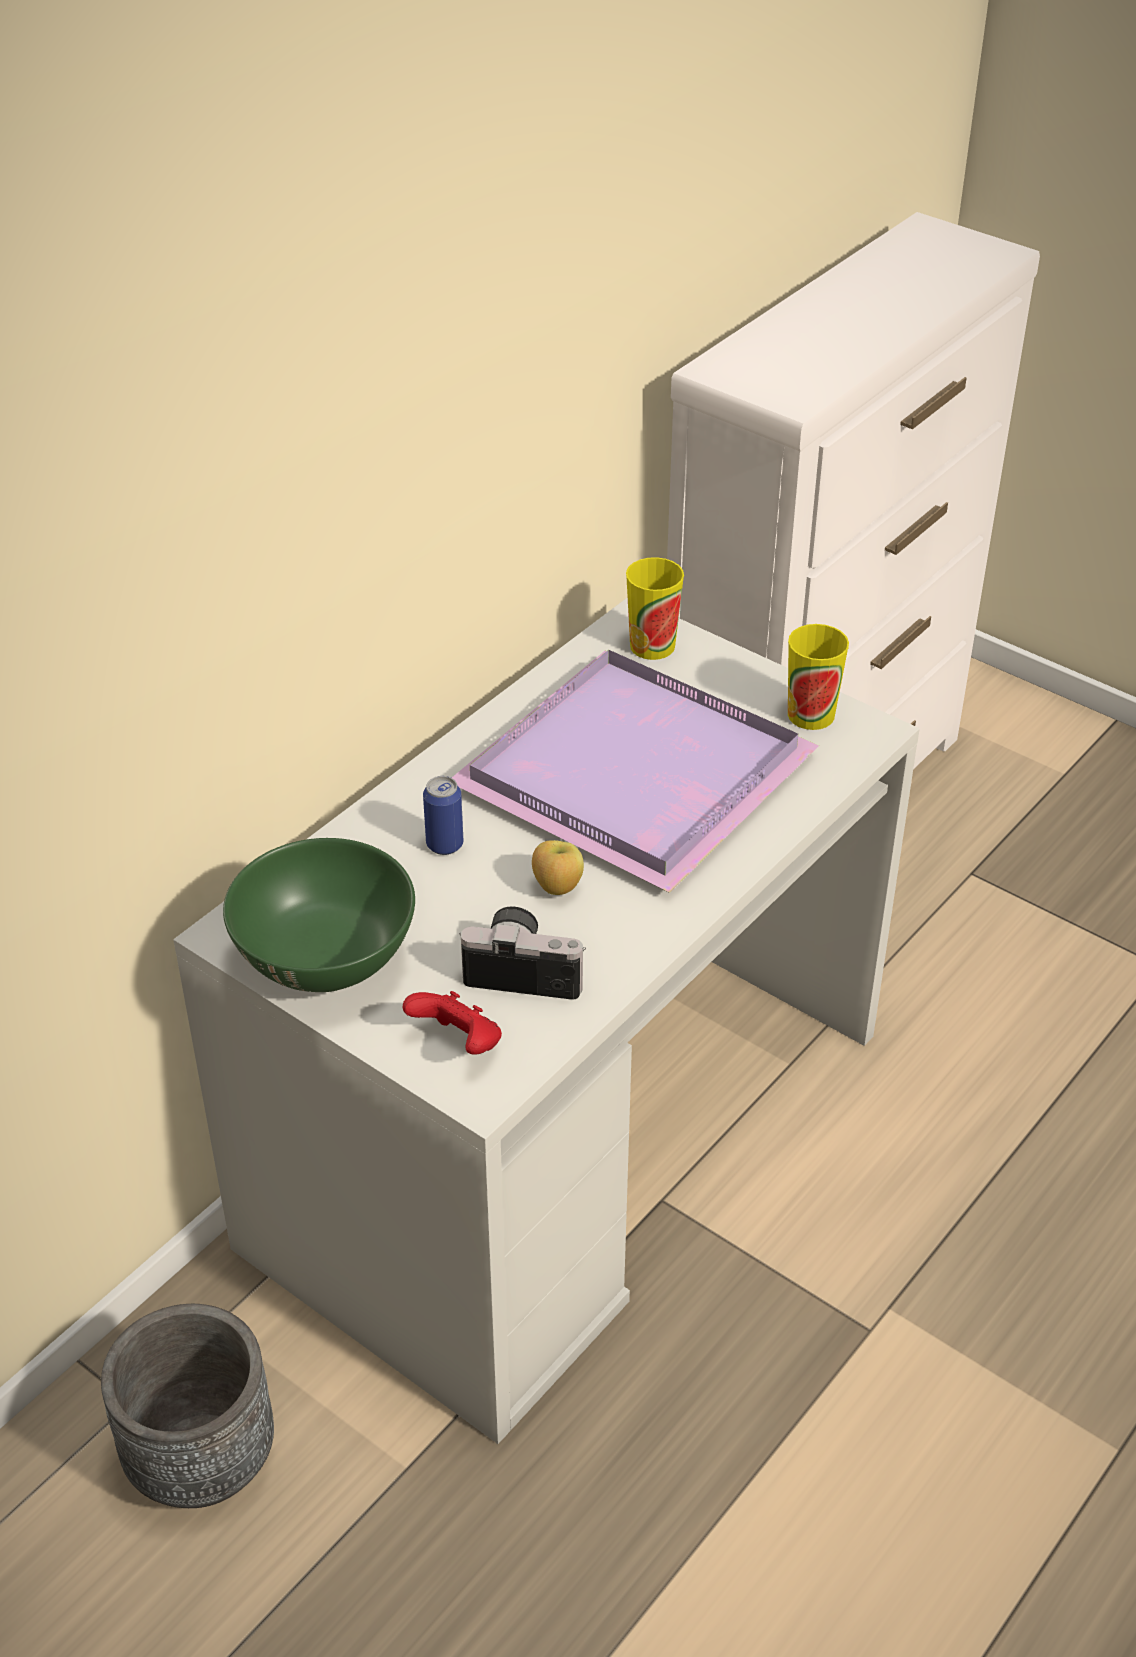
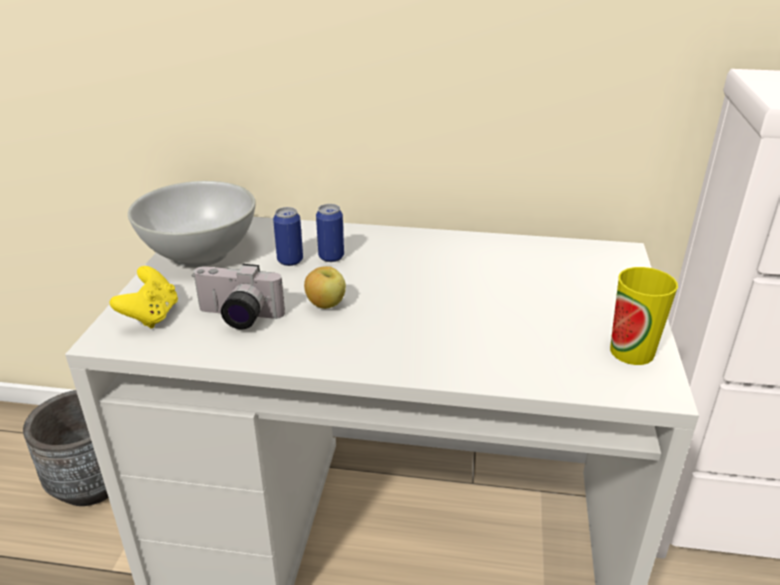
camera: 60 degrees right, 10 degrees down
green bowl [223,838,415,992] -> white bowl [128,181,256,267]
red game controller [403,991,502,1055] -> yellow game controller [110,266,178,329]
purple tray [452,650,819,893] -> none
camera [460,906,586,1000] -> camera turned 120 degrees clockwise [192,264,285,329]
cup [626,557,684,660] -> none
none -> can [273,207,303,266]

